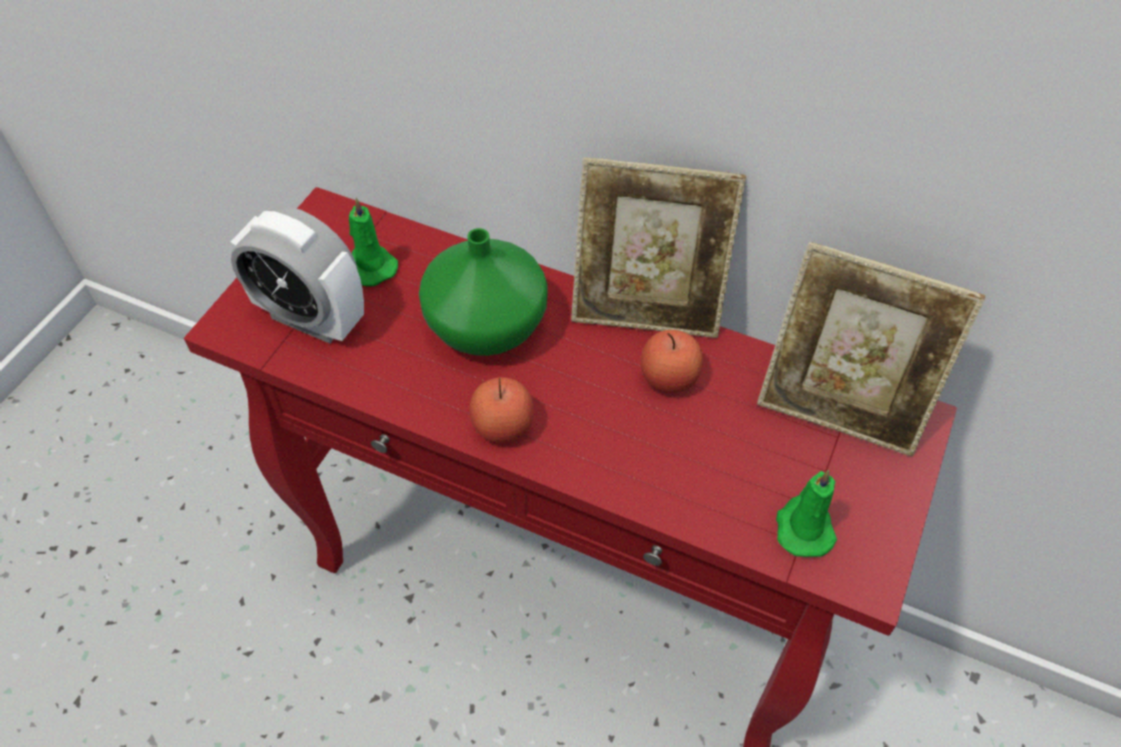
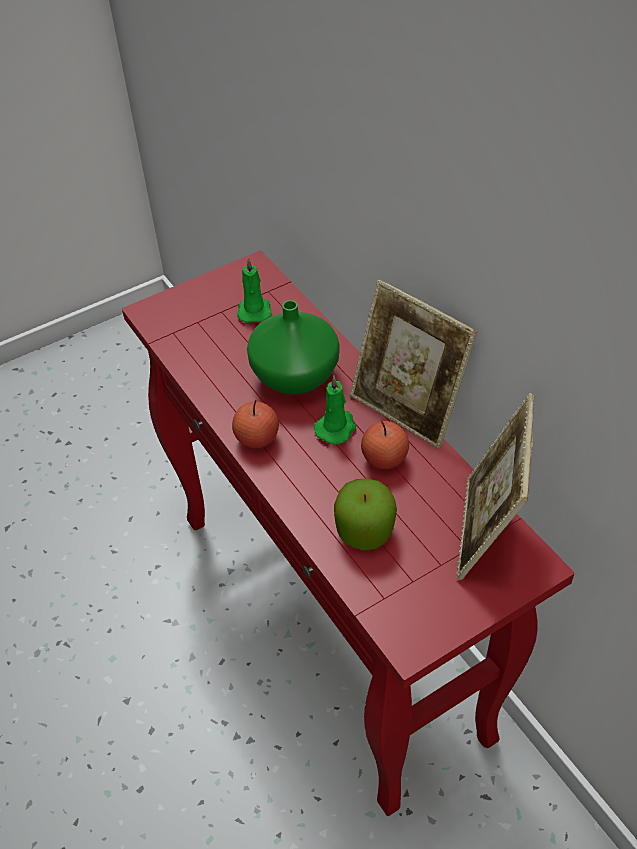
camera: 35 degrees right, 5 degrees down
alarm clock [229,206,364,344] -> none
picture frame [757,242,985,456] -> picture frame turned 45 degrees clockwise [456,393,534,580]
green candle [776,470,837,557] -> green candle moved to [314,376,356,444]
none -> apple [334,478,397,550]

